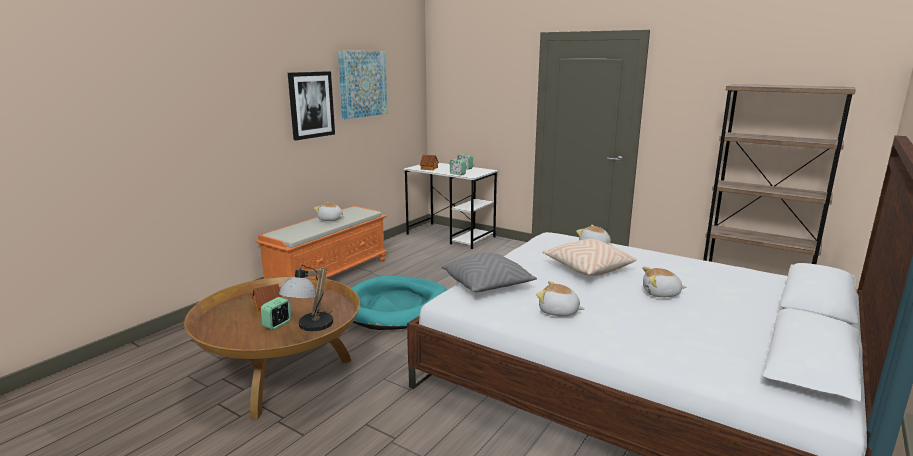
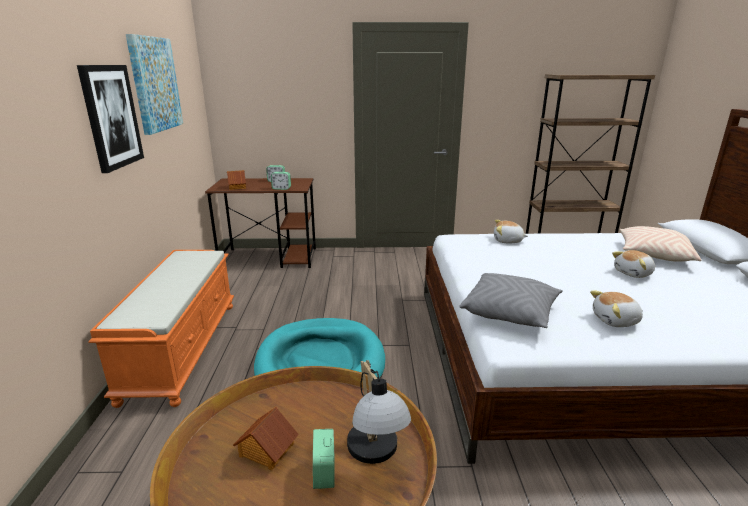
camera: 35 degrees left, 5 degrees up
plush toy [314,202,343,221] -> none
white desk [403,163,499,249] -> brown desk [205,178,316,268]
beige pillow [542,239,637,276] -> beige pillow moved to [620,226,701,262]

